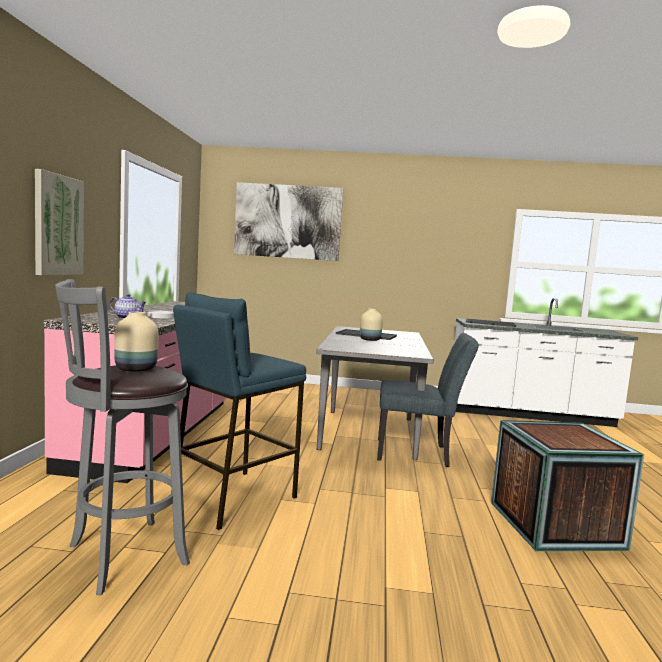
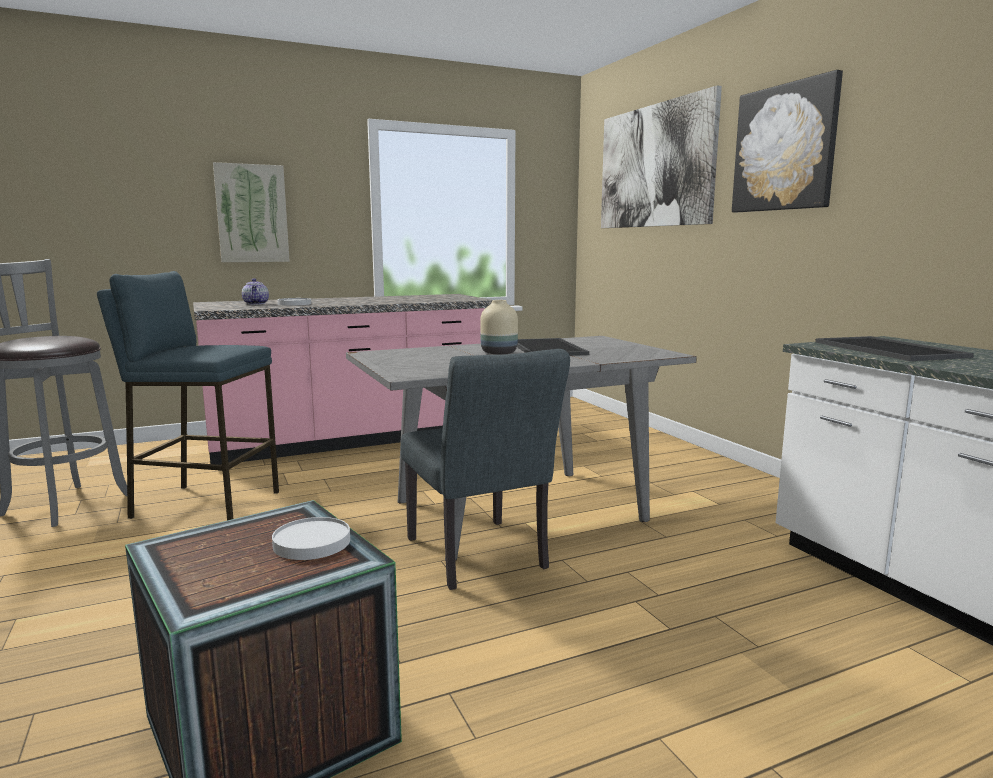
camera: 60 degrees right, 5 degrees up
beige vase [114,312,158,372] -> none
none -> white plate [272,517,350,560]
none -> picture [732,70,843,212]

